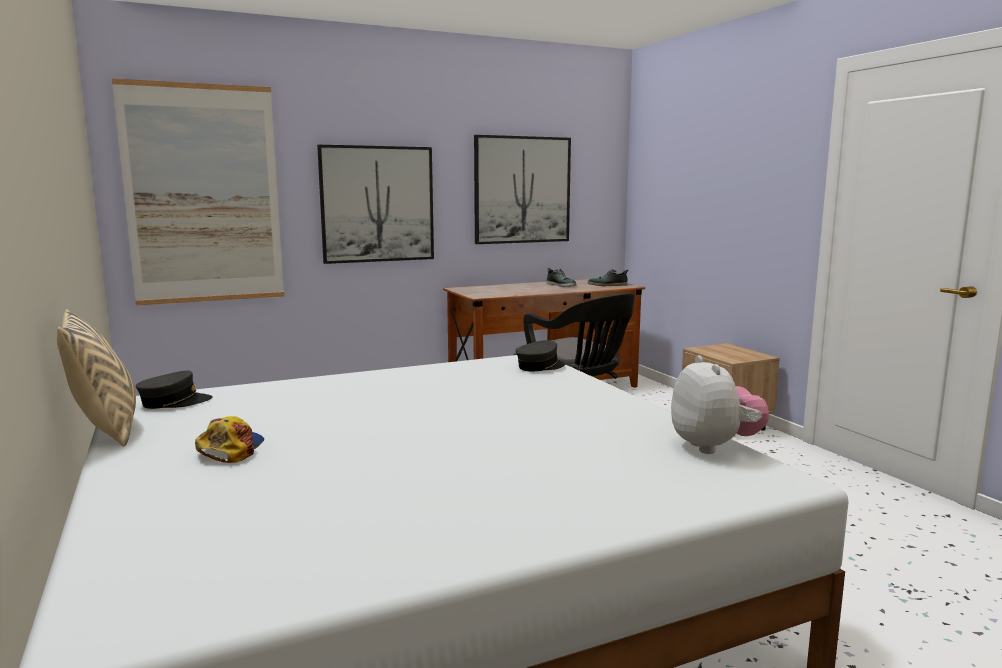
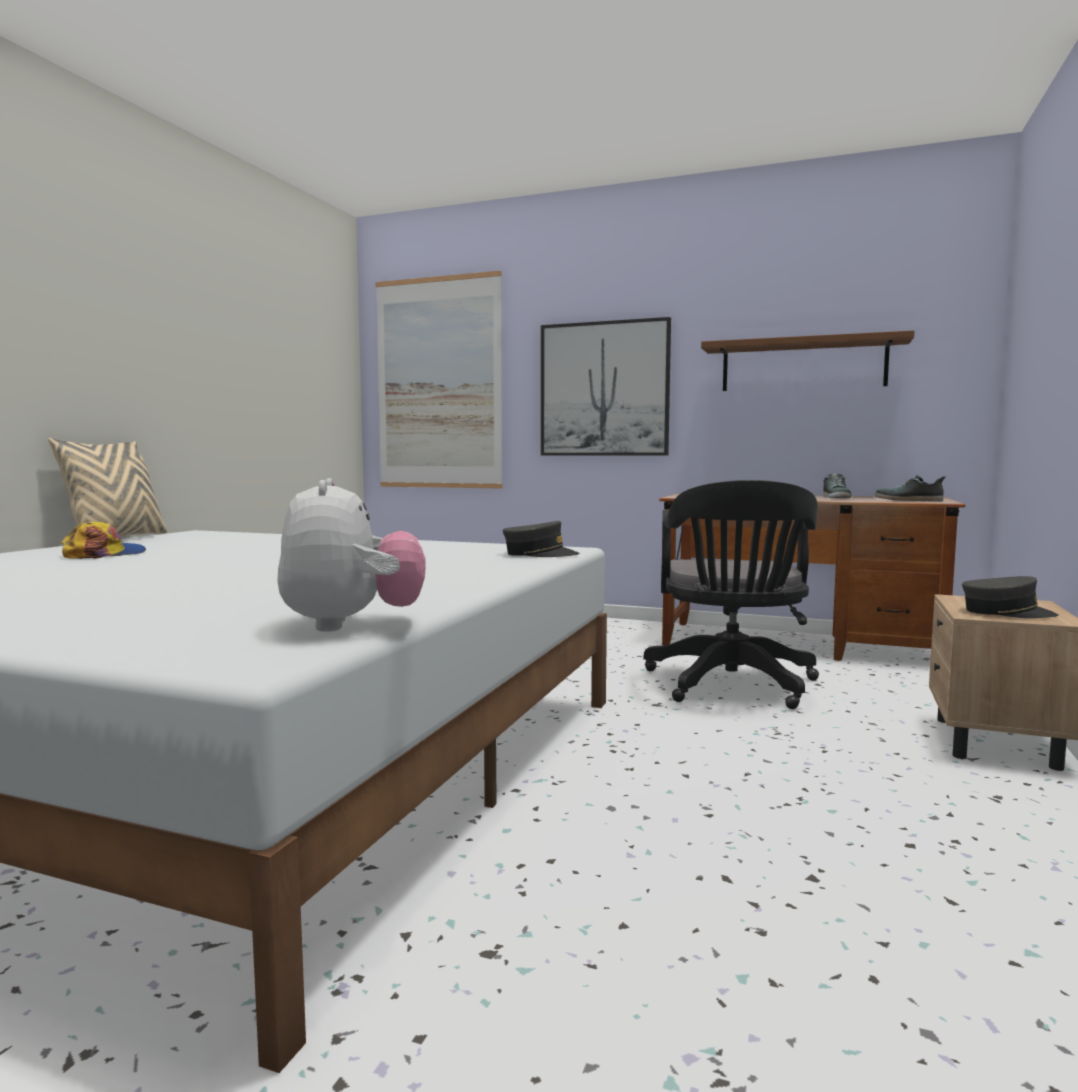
camera: 45 degrees right, 5 degrees down
grey cap [136,371,213,409] -> grey cap moved to [962,576,1058,618]
picture [474,135,571,244] -> brown shelf [701,330,915,391]
plush toy [671,355,769,454] -> plush toy turned 45 degrees counterclockwise [277,478,426,632]

